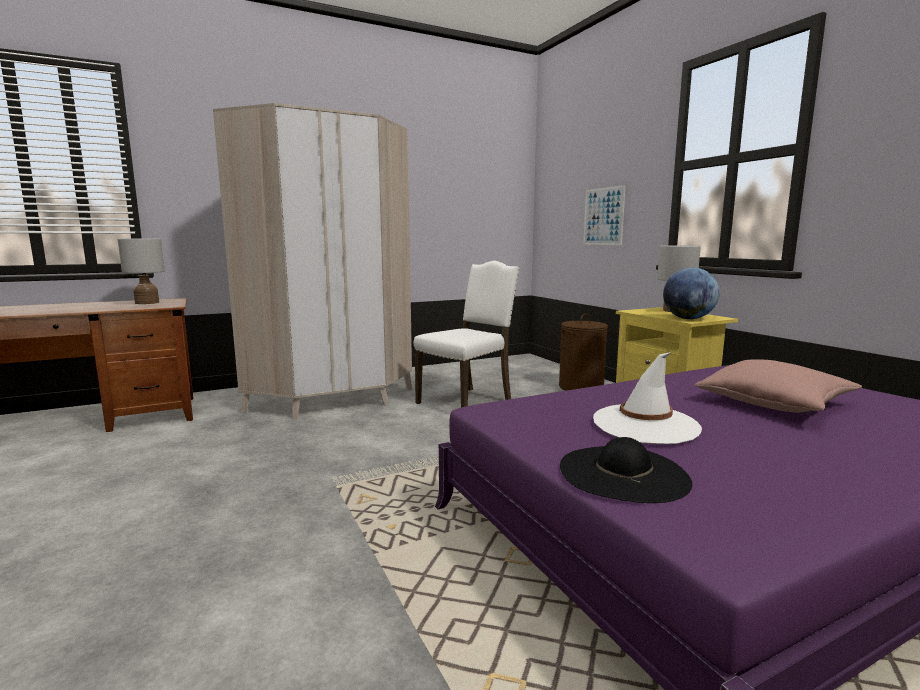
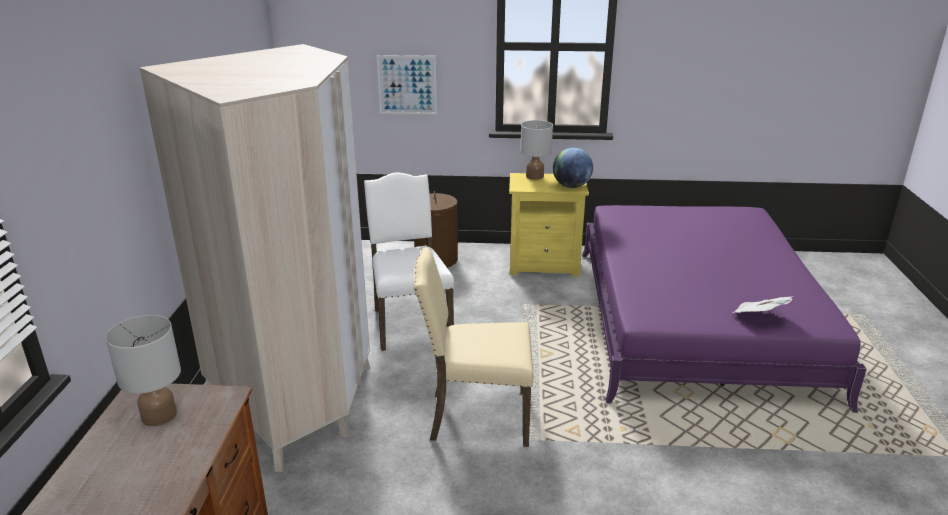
camera: 60 degrees left, 15 degrees up
black hat [560,437,692,503] -> newspaper [732,296,793,313]
white hat [593,352,702,444] -> none
pink pillow [695,359,862,412] -> none
none -> beige chair [413,247,534,447]

